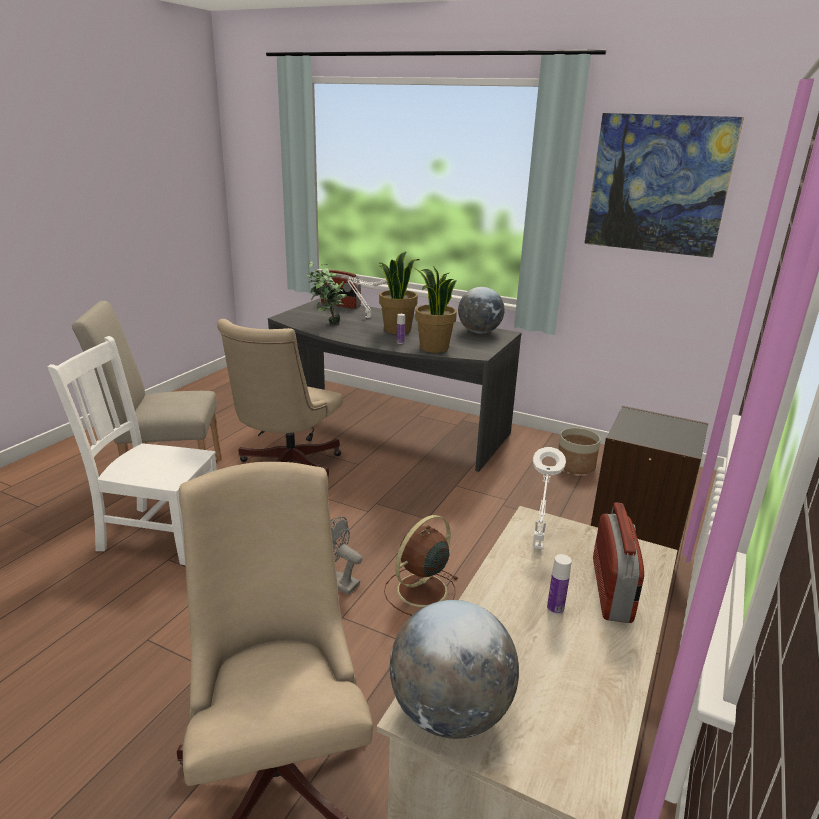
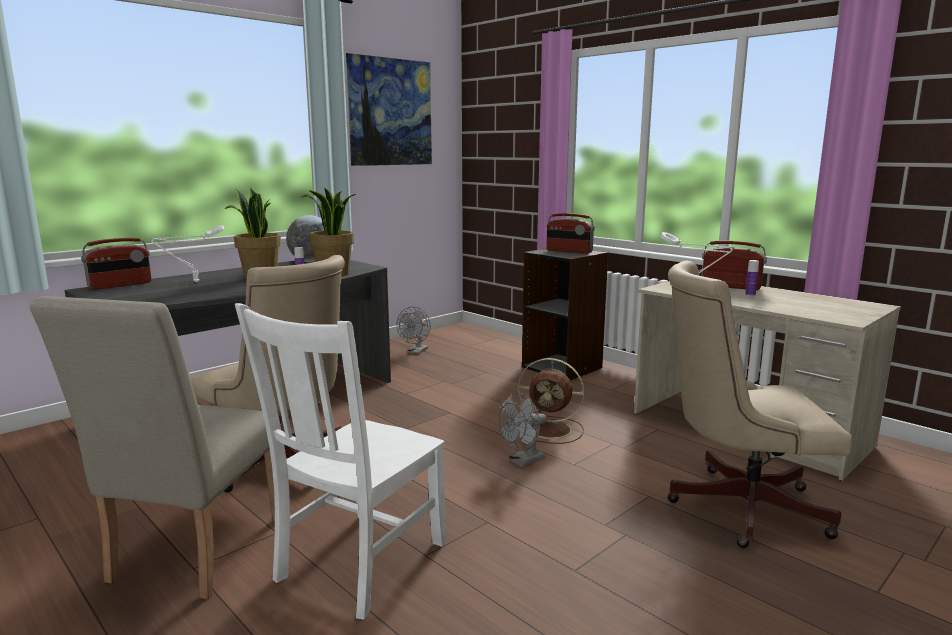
camera: 70 degrees left, 10 degrees down
potted plant [306,262,347,325] -> none
brown fan [384,515,457,616] -> brown fan turned 45 degrees counterclockwise [518,358,584,444]
globe [390,600,519,739] -> none
planter [558,428,601,474] -> grey fan [397,307,431,354]
none -> radio [546,213,595,254]

